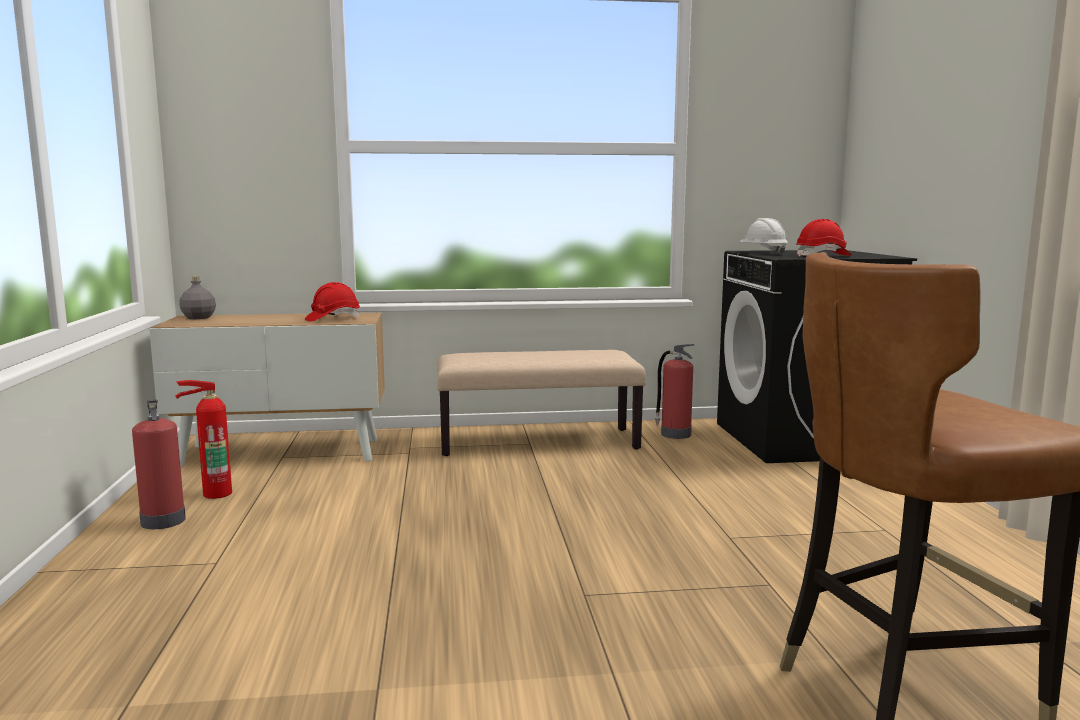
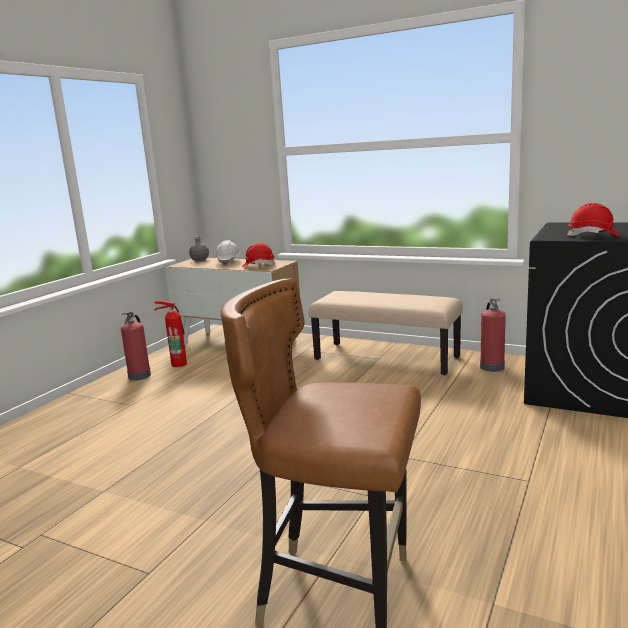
camera: 35 degrees right, 5 degrees up
white hard hat [739,218,788,254] -> white hard hat moved to [215,240,241,265]

